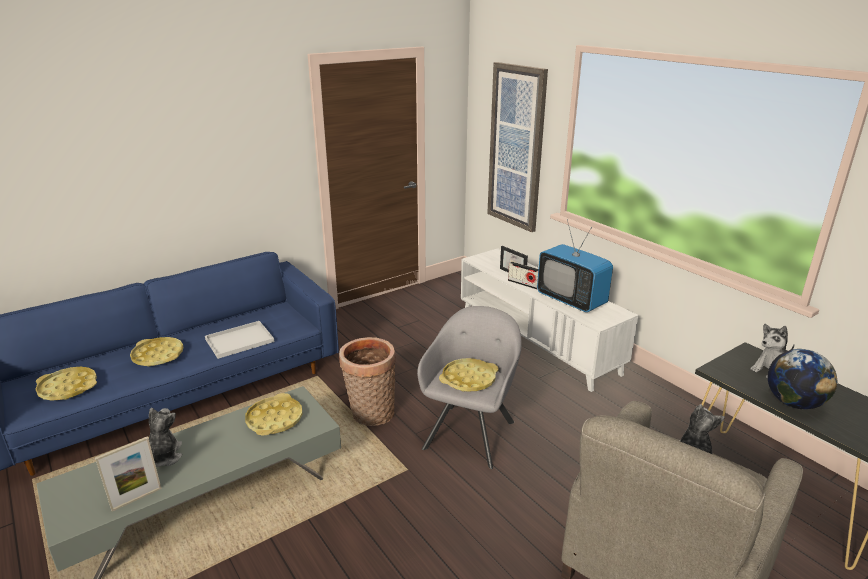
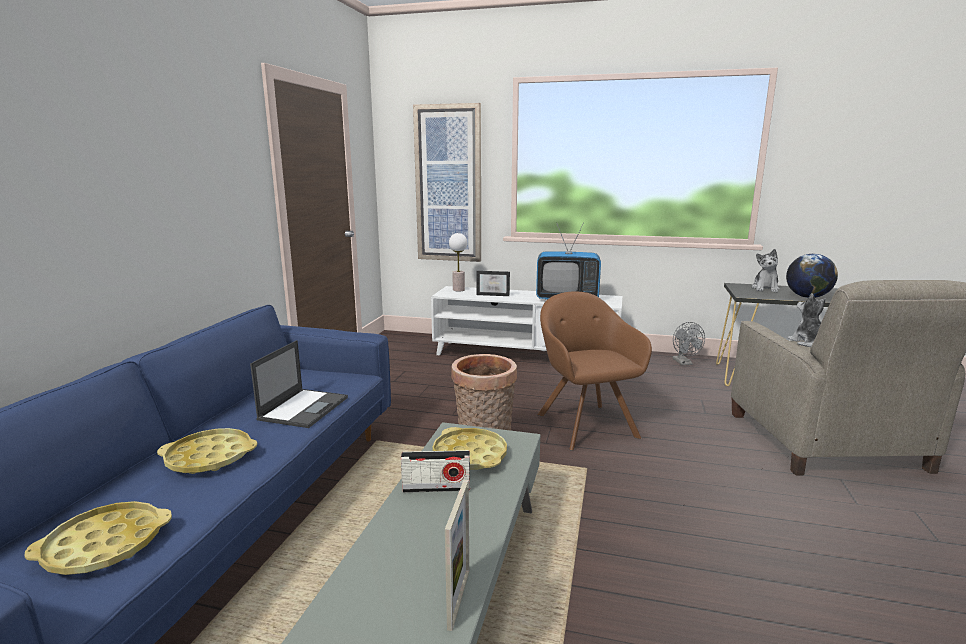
camera: 40 degrees left, 10 degrees down
plush toy [149,408,182,467] -> none
white tray [205,321,275,359] -> laptop [250,340,348,428]
grey armchair [417,306,522,469] -> brown armchair [537,291,652,451]
yellow tray [439,358,499,392] -> none
radio [508,262,538,289] -> radio moved to [401,450,470,493]
none -> table lamp [449,233,467,291]
none -> grey fan [673,322,705,365]

